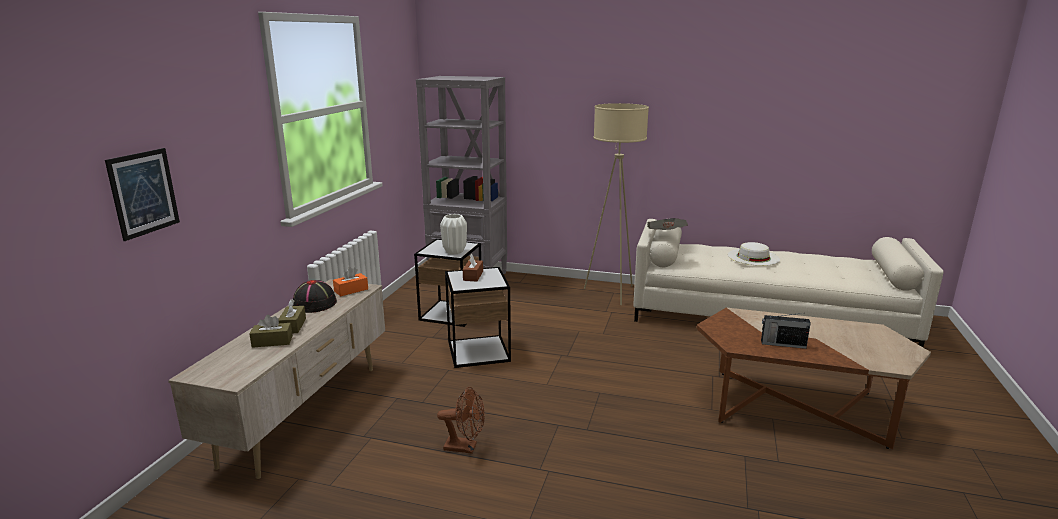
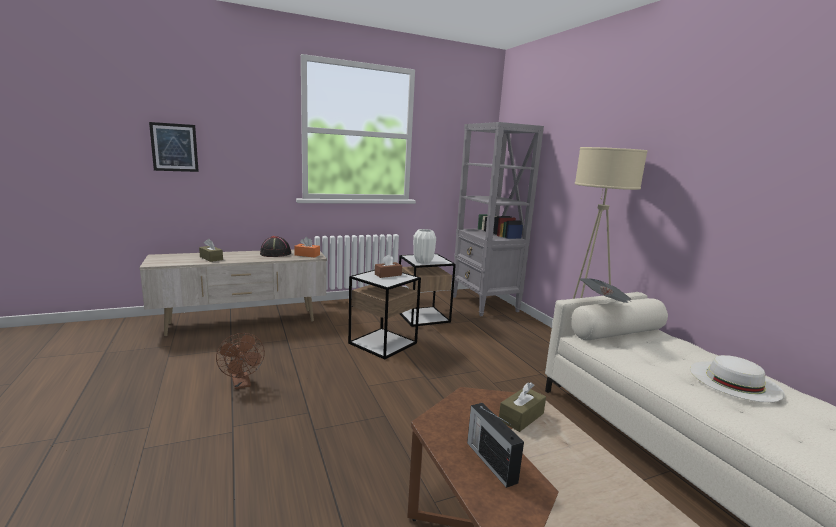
camera: 50 degrees right, 5 degrees down
brown tissue box [279,299,306,333] -> brown tissue box moved to [499,382,546,432]

